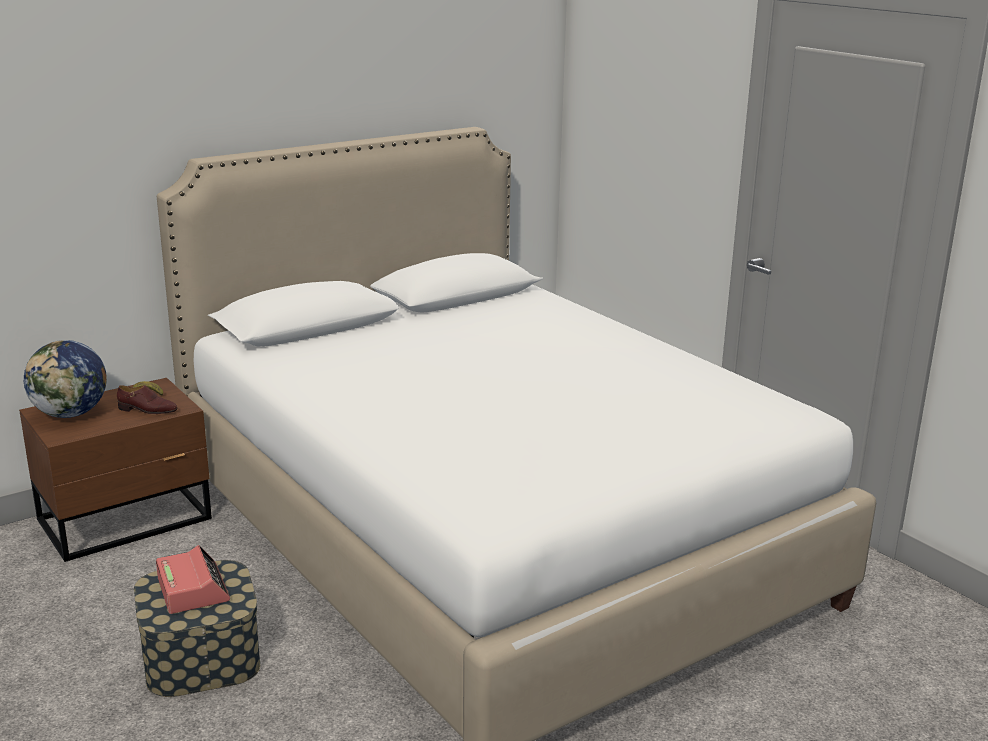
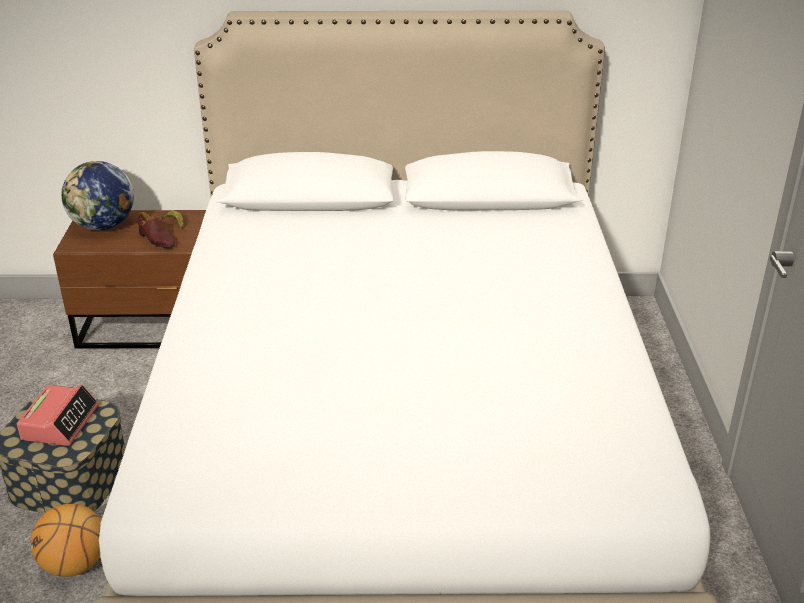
camera: 35 degrees right, 10 degrees up
none -> basketball [31,504,101,577]

